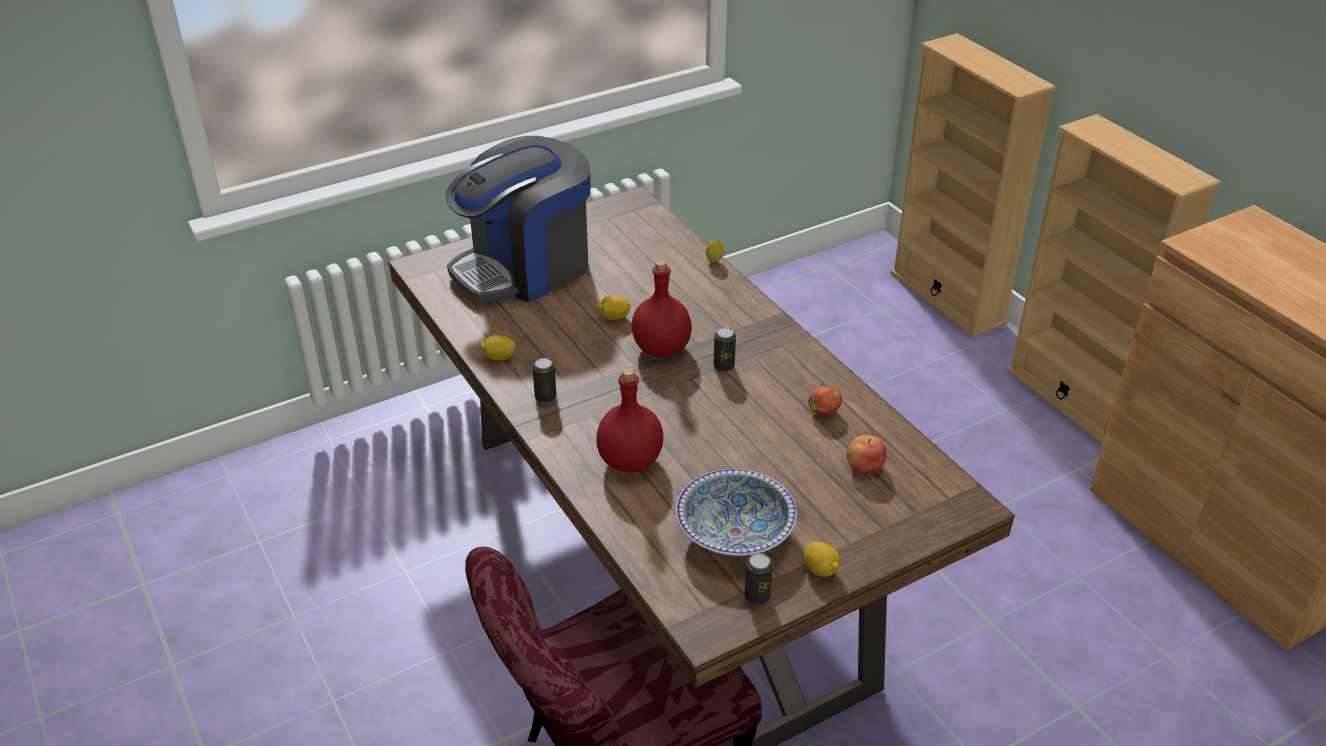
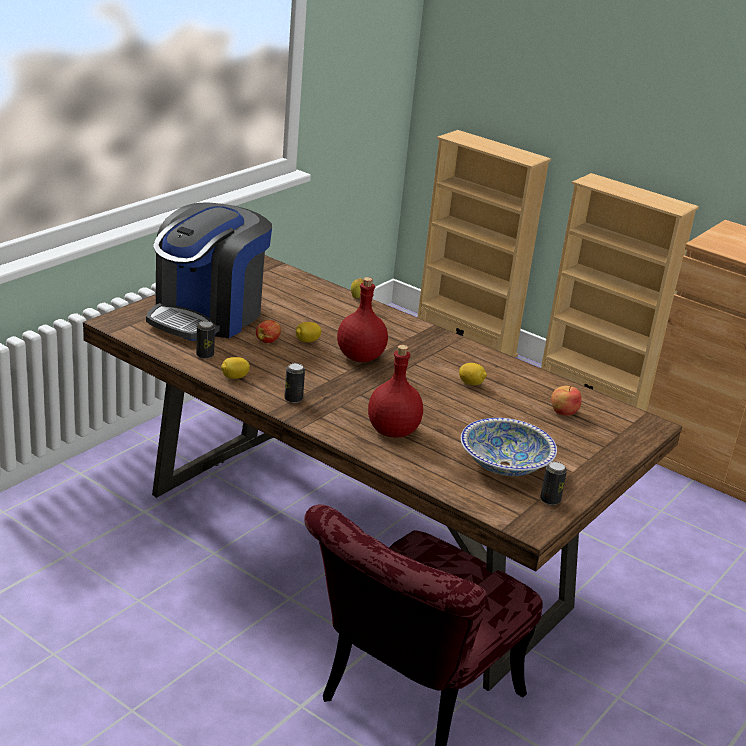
camera: 25 degrees left, 10 degrees down
can [714,328,736,372] -> can moved to [196,321,215,359]
lemon [804,542,840,577] -> lemon moved to [459,363,487,385]
apple [809,386,842,416] -> apple moved to [256,320,281,343]

